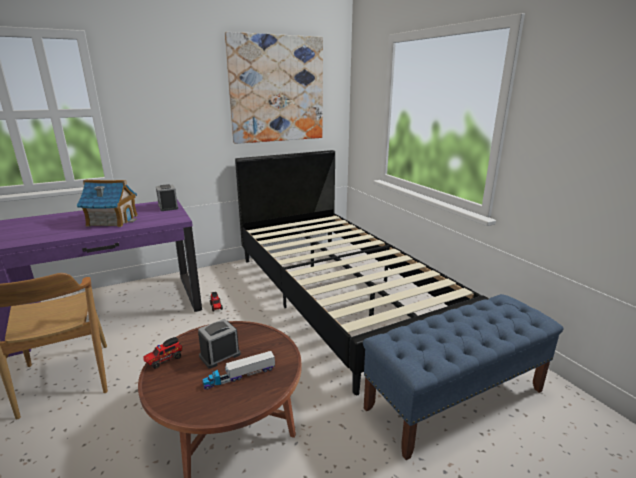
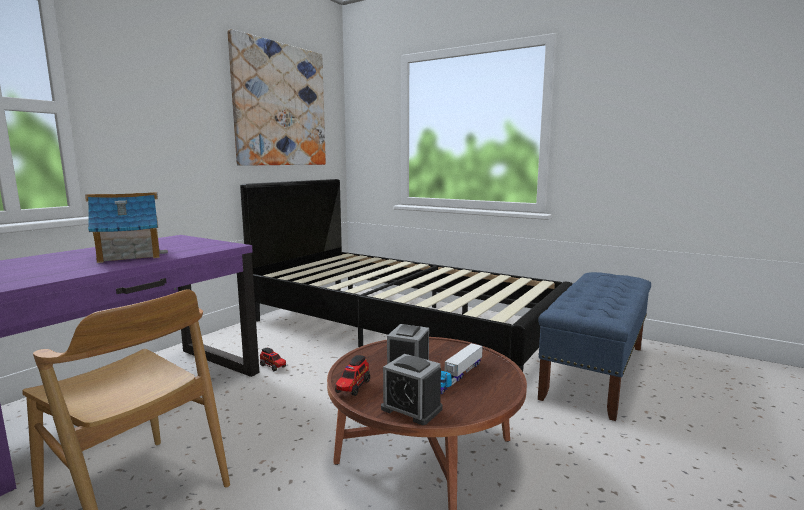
camera: 30 degrees left, 10 degrees down
alarm clock [156,184,178,211] -> alarm clock moved to [381,354,443,425]

